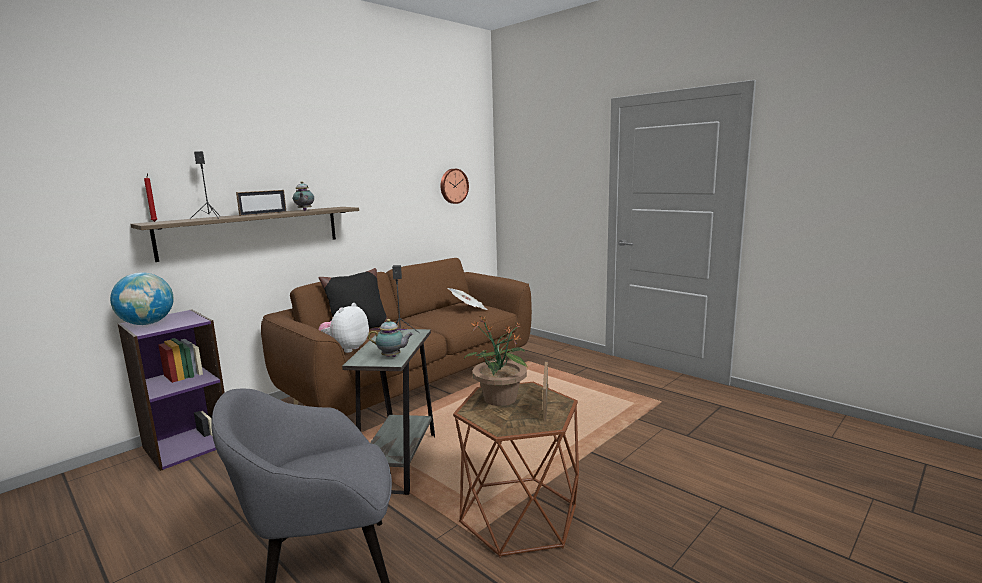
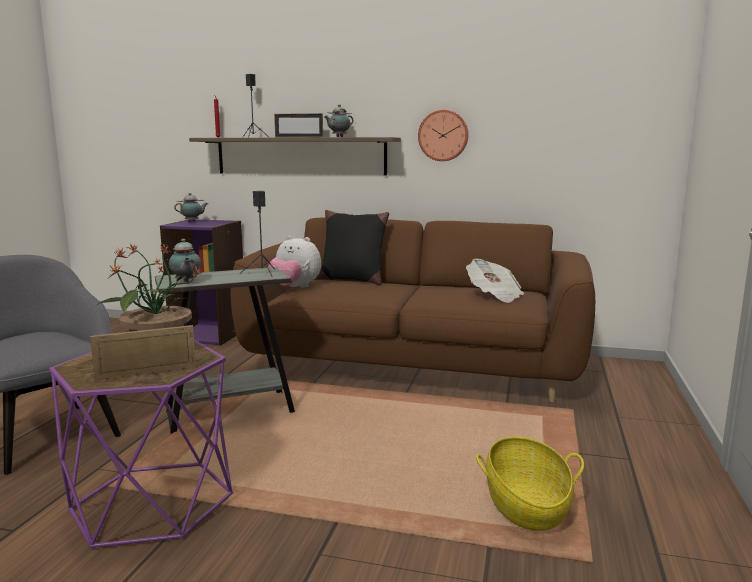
camera: 60 degrees right, 0 degrees up
globe [110,273,174,325] -> teapot [174,193,208,222]
plush toy [318,303,369,353] -> plush toy turned 150 degrees counterclockwise [268,236,321,288]
wall clock [440,169,469,204] -> wall clock moved to [418,110,469,161]
brown side table [453,382,579,558] -> purple side table [49,339,233,550]
none -> basket [476,437,584,531]

